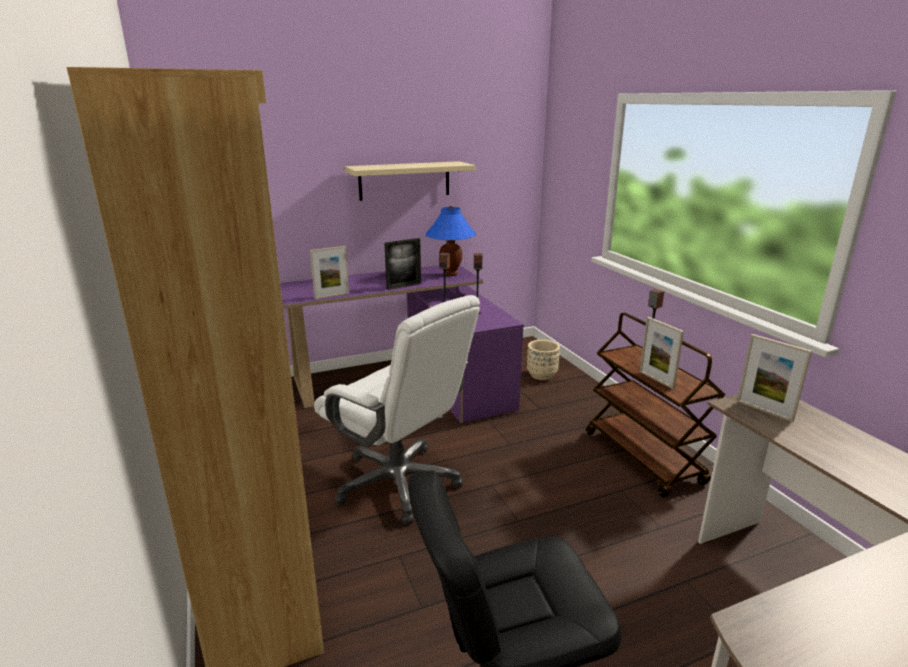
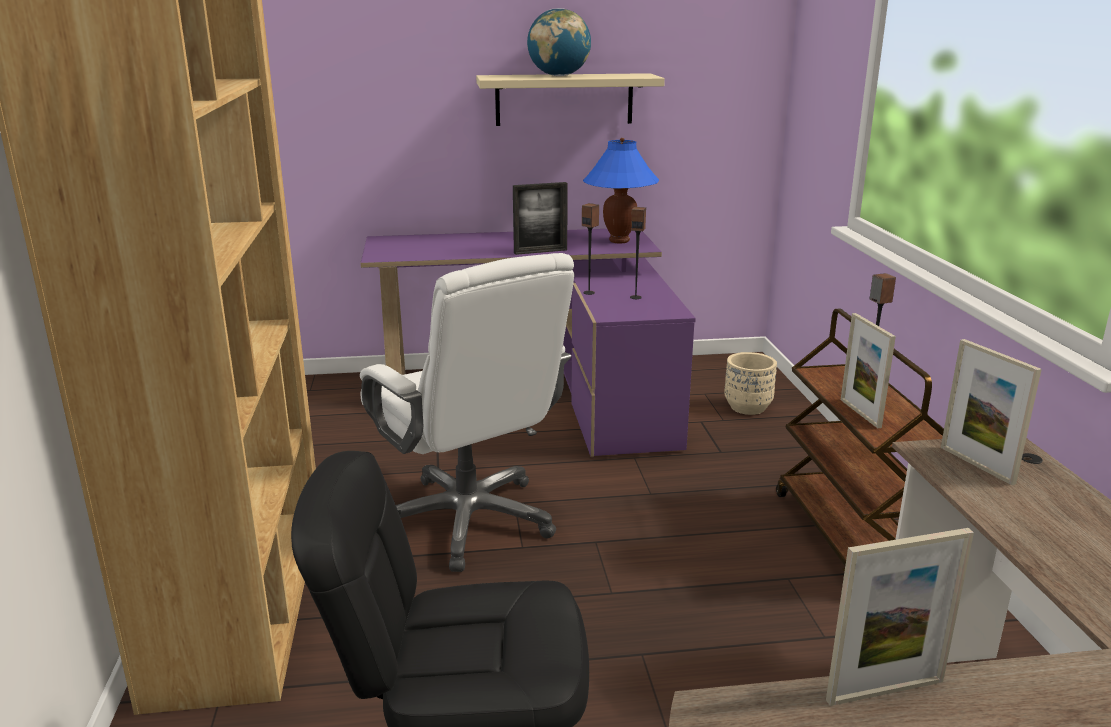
camera: 15 degrees right, 0 degrees up
picture frame [310,246,349,299] -> picture frame moved to [826,528,974,706]
none -> globe [527,8,591,76]

